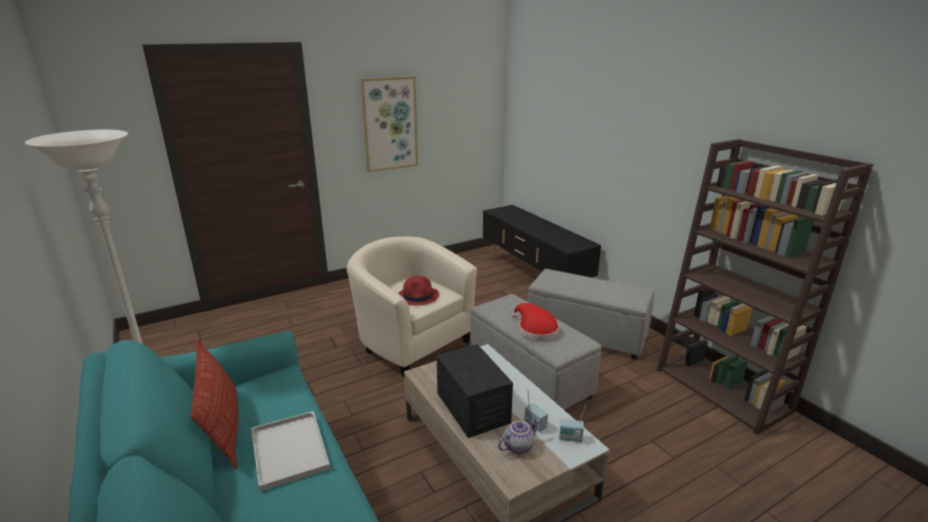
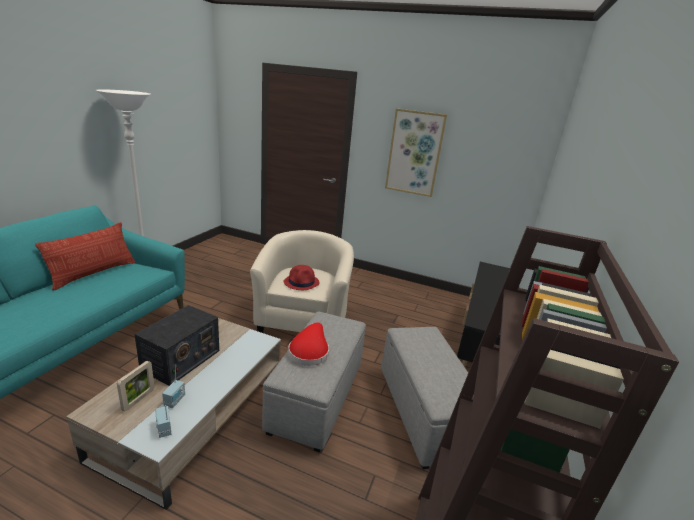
camera: 50 degrees right, 0 degrees up
white tray [251,411,330,491] -> none
teapot [498,419,540,454] -> picture frame [117,361,155,412]

